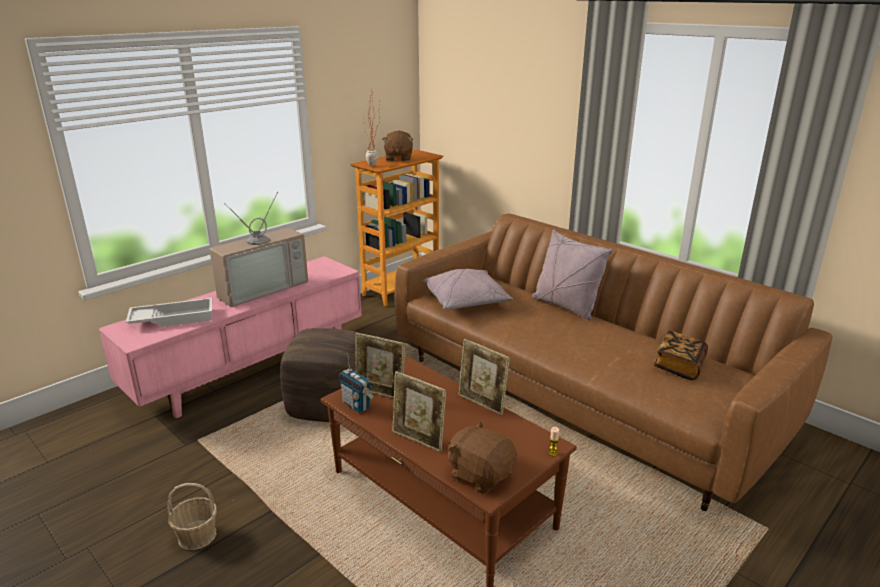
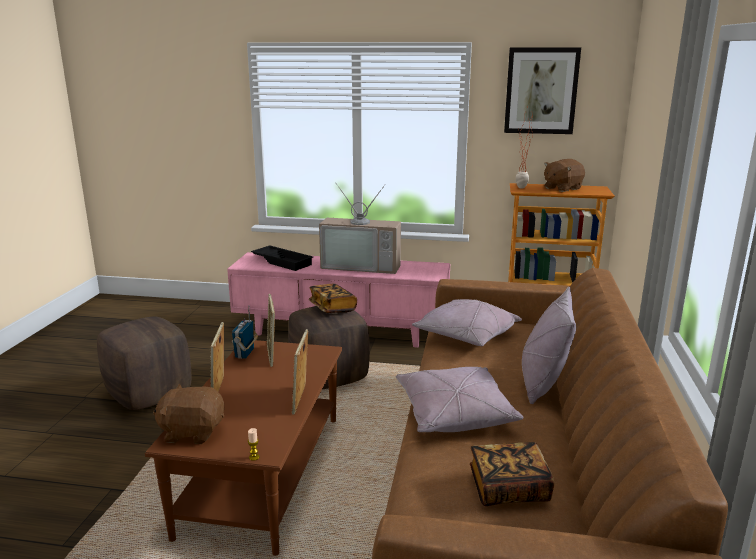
camera: 55 degrees right, 5 degrees down
white tray [126,298,212,327] -> black tray [251,245,313,271]
basket [167,483,217,550] -> brown ottoman [97,317,191,410]
brown plush toy [448,421,517,494] -> brown plush toy turned 90 degrees counterclockwise [153,383,225,444]
none -> book [309,284,357,313]
none -> purple pillow [396,367,523,432]
none -> picture [504,47,581,134]

